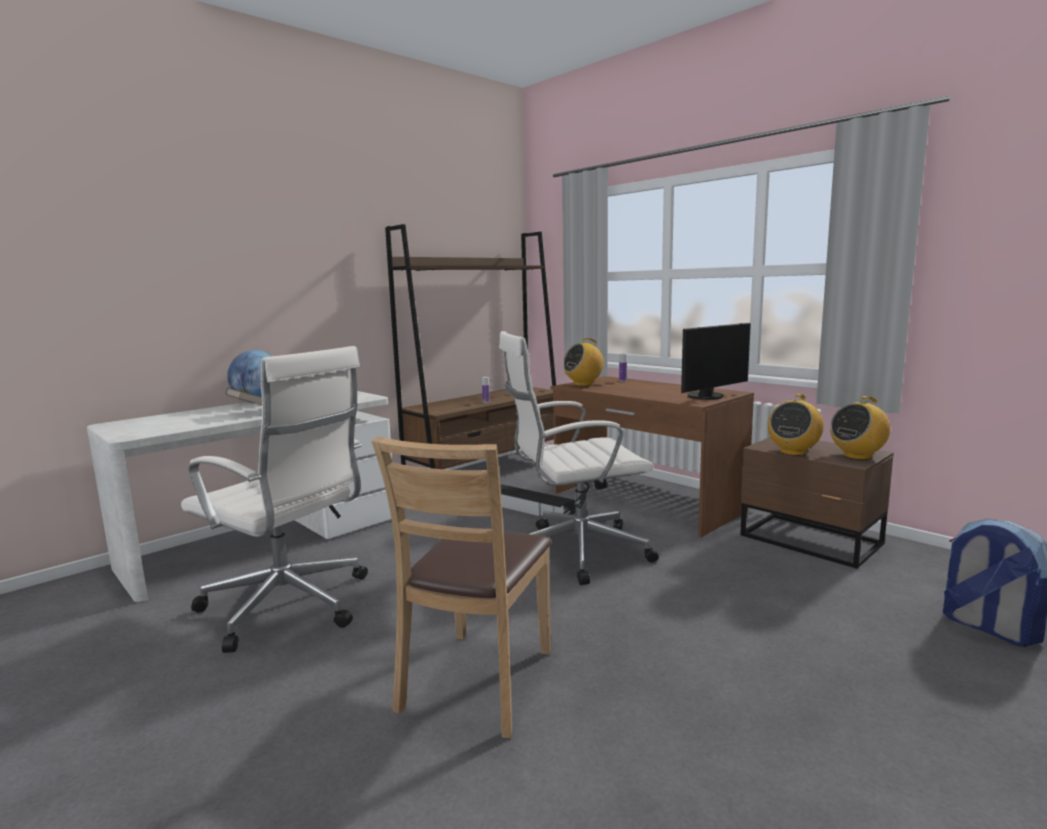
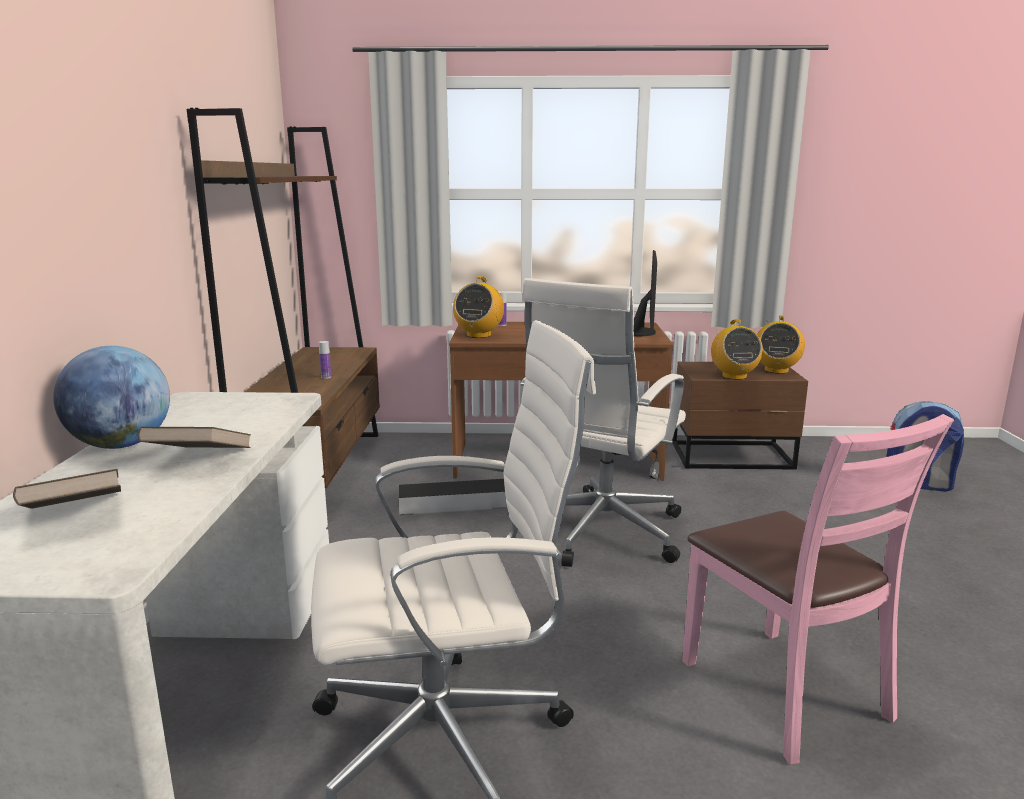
camera: 45 degrees left, 5 degrees up
brown chair [371,437,552,738] -> pink chair [682,414,954,765]
none -> brown book [13,469,121,509]

